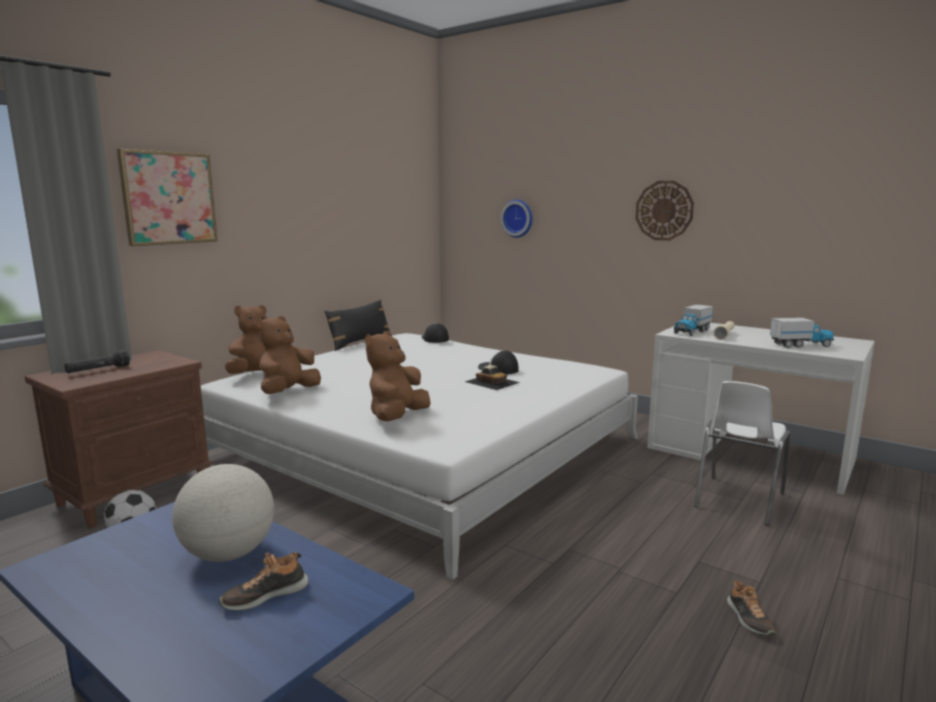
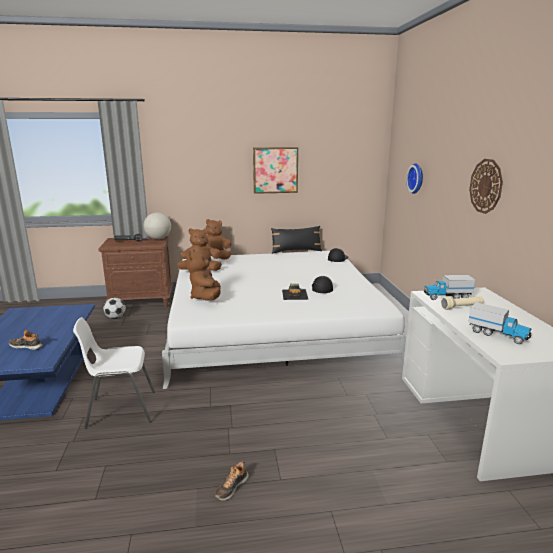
camera: 45 degrees right, 5 degrees up
picture [117,149,218,246] -> picture moved to [253,147,298,194]
globe [172,464,274,562] -> globe moved to [144,212,171,239]
brown plush toy [365,331,430,421] -> brown plush toy turned 75 degrees counterclockwise [186,249,221,301]
white chair [695,381,790,526] -> white chair moved to [73,317,155,429]

